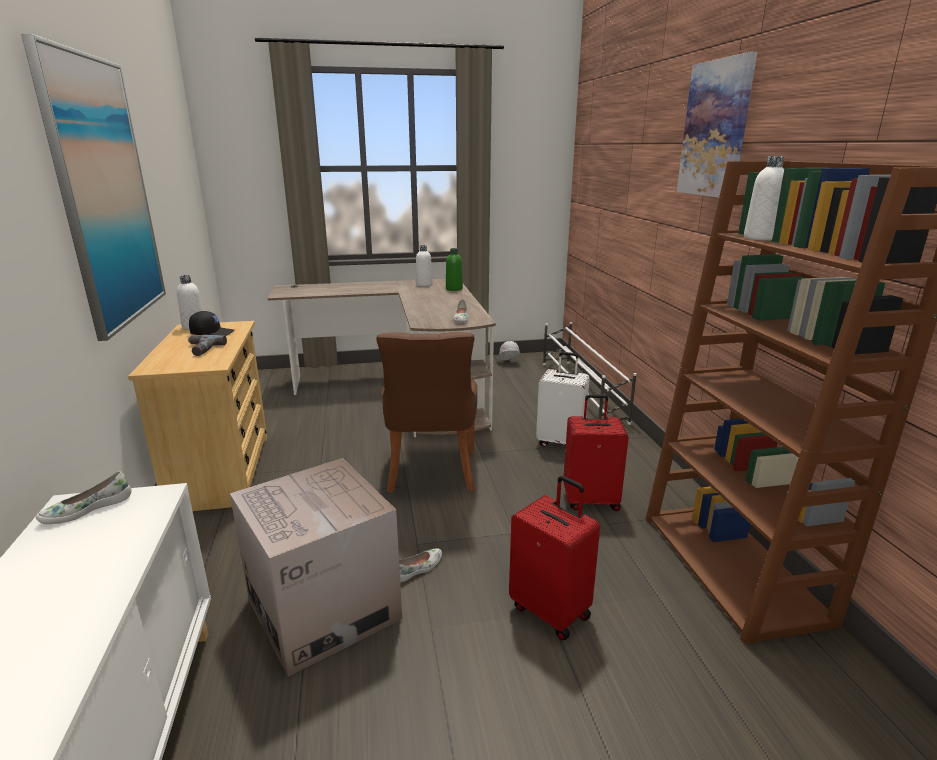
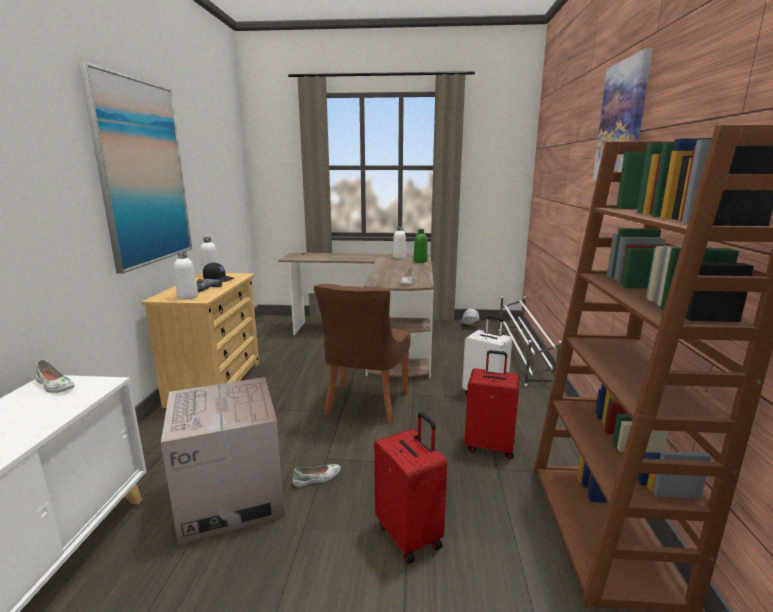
camera: 15 degrees right, 5 degrees down
white shoe [36,471,132,525] -> white shoe turned 120 degrees counterclockwise [35,360,74,393]
white bottle [744,156,785,241] -> white bottle moved to [174,251,198,300]

